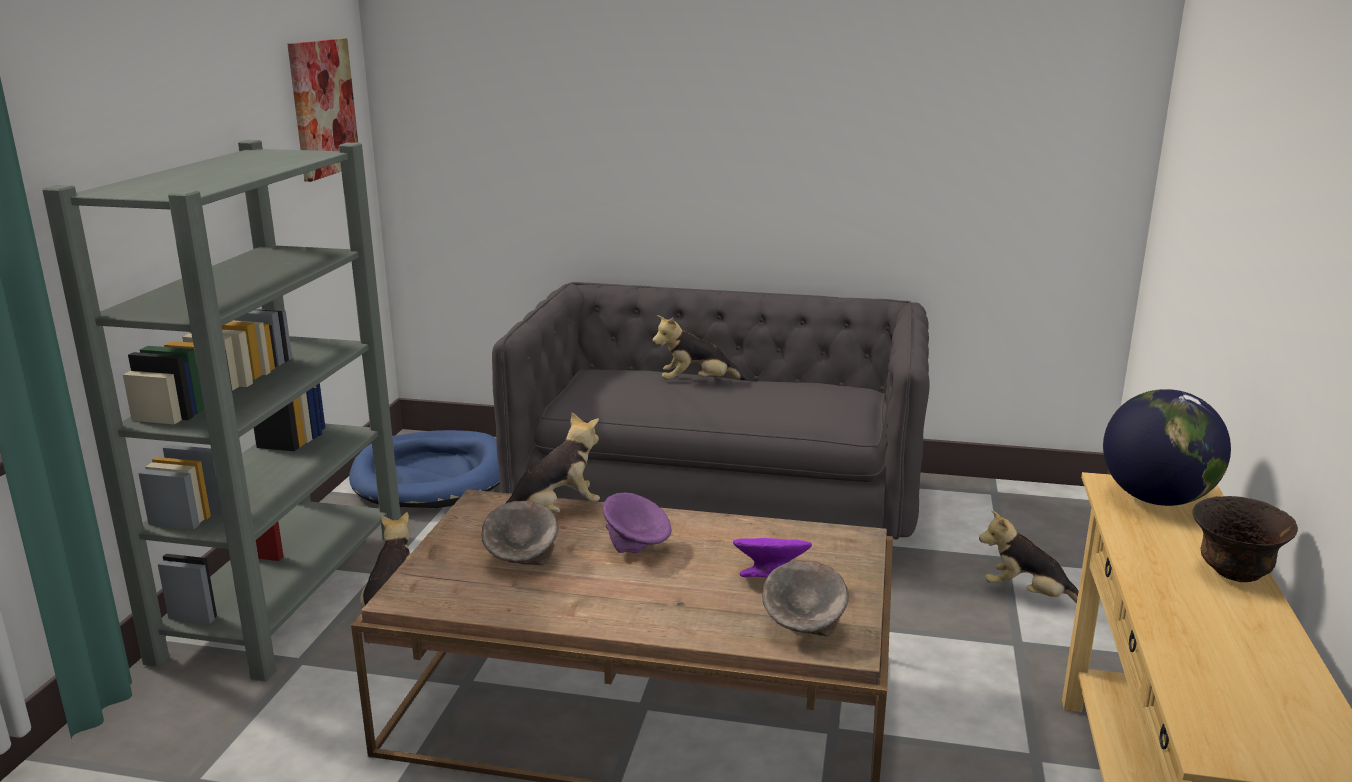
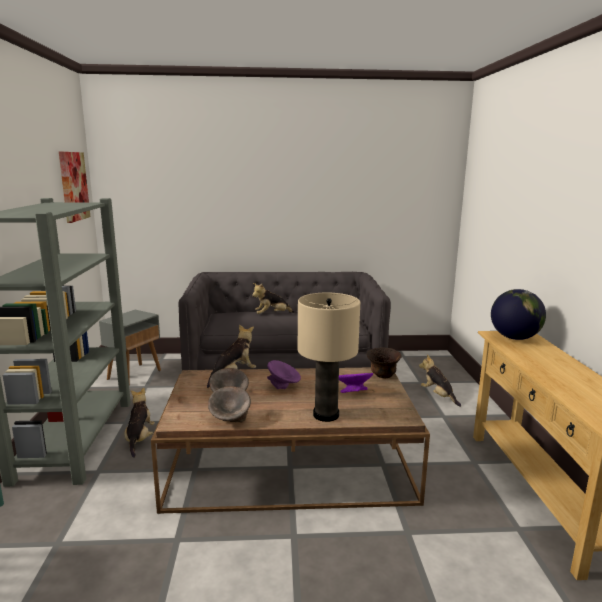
camera: 15 degrees left, 5 degrees down
blue dog bed [349,430,500,508] -> grey side table [99,310,161,385]
grey bowl [762,560,849,637] -> grey bowl moved to [208,386,251,422]
plush toy [979,510,1079,603] -> plush toy turned 45 degrees clockwise [419,355,461,407]
brown bowl [1192,496,1298,582] -> brown bowl moved to [366,347,402,378]
none -> beige table lamp [298,293,360,422]

